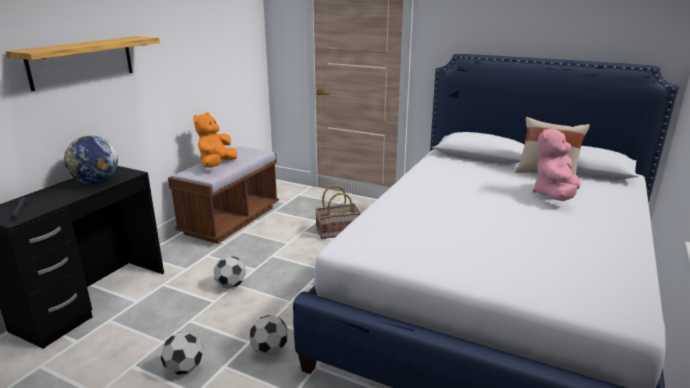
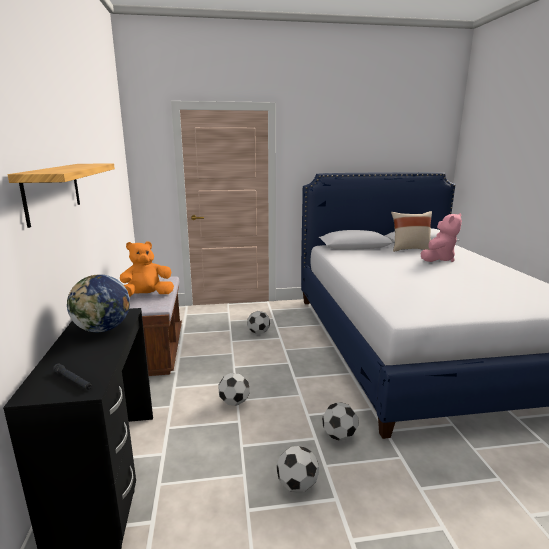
camera: 35 degrees left, 5 degrees down
orange plush toy [193,112,237,168] -> orange plush toy turned 75 degrees clockwise [120,241,174,297]
basket [315,185,361,239] -> football [247,311,270,334]
pink plush toy [533,126,581,201] -> pink plush toy turned 135 degrees counterclockwise [421,213,462,262]

